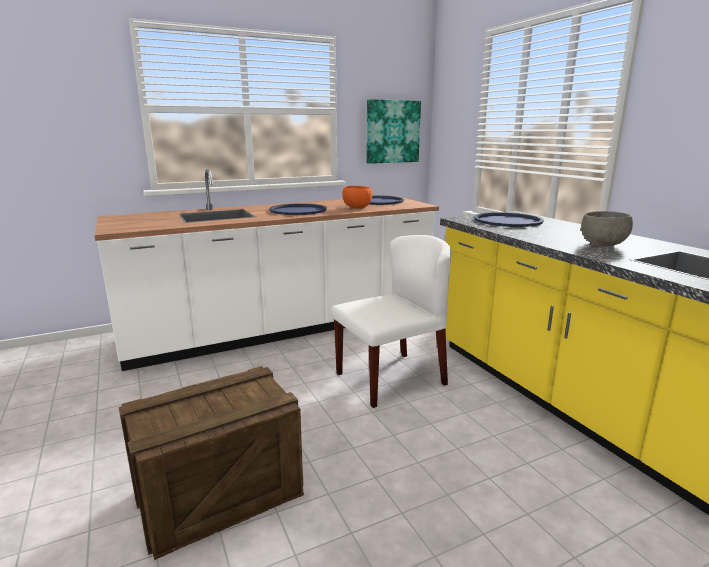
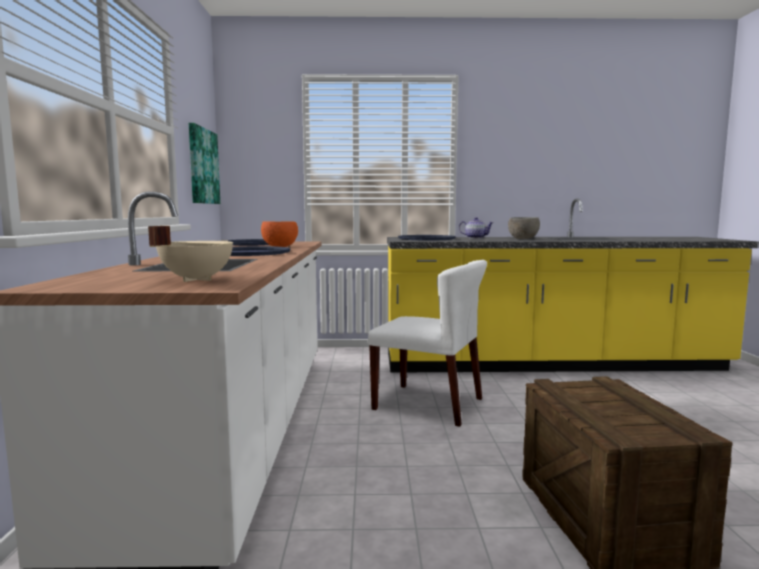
camera: 65 degrees left, 10 degrees down
white chair [331,235,451,408] -> white chair turned 120 degrees clockwise [368,260,487,427]
none -> beige cooking pot [148,226,233,282]
none -> teapot [459,217,494,239]

